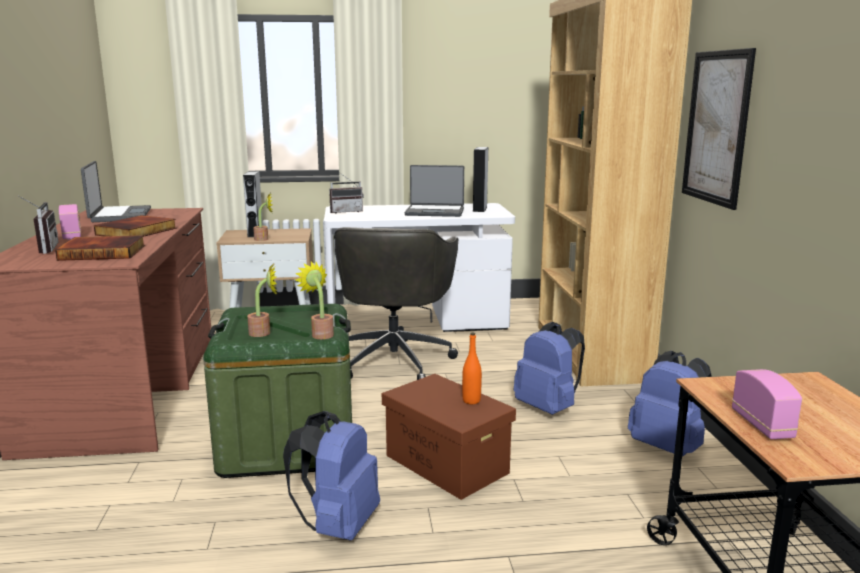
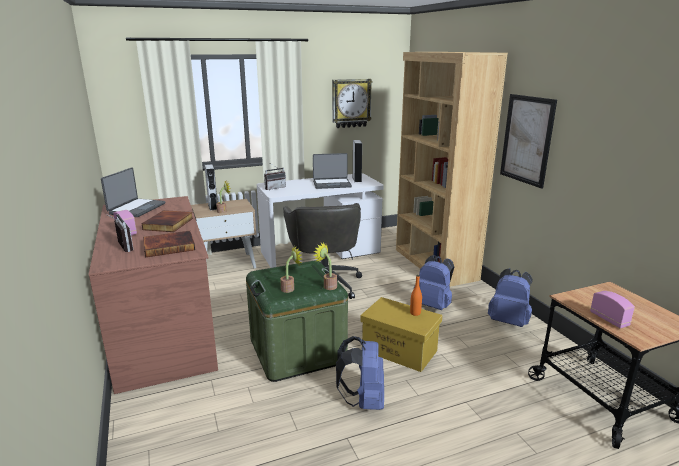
camera: 15 degrees left, 5 degrees up
laptop [81,161,151,222] -> laptop turned 45 degrees clockwise [101,168,165,217]
brown storage box [382,374,516,500] -> yellow storage box [360,297,443,372]
none -> wall clock [332,79,372,128]

